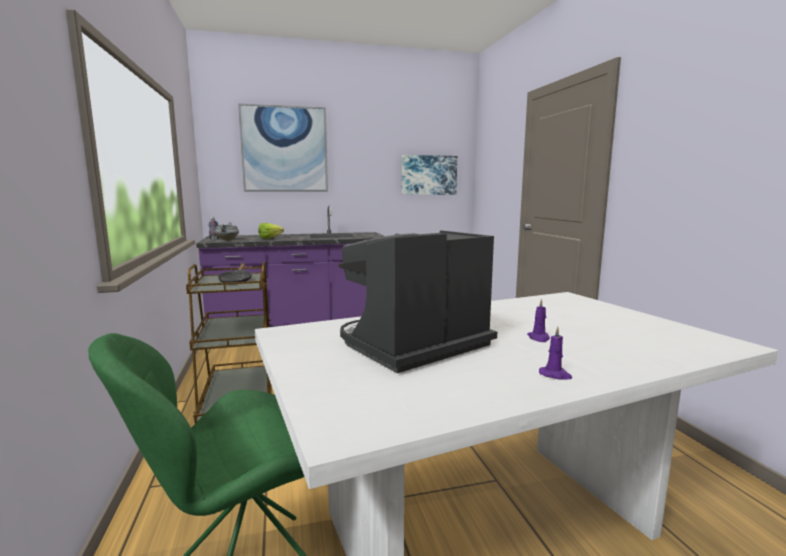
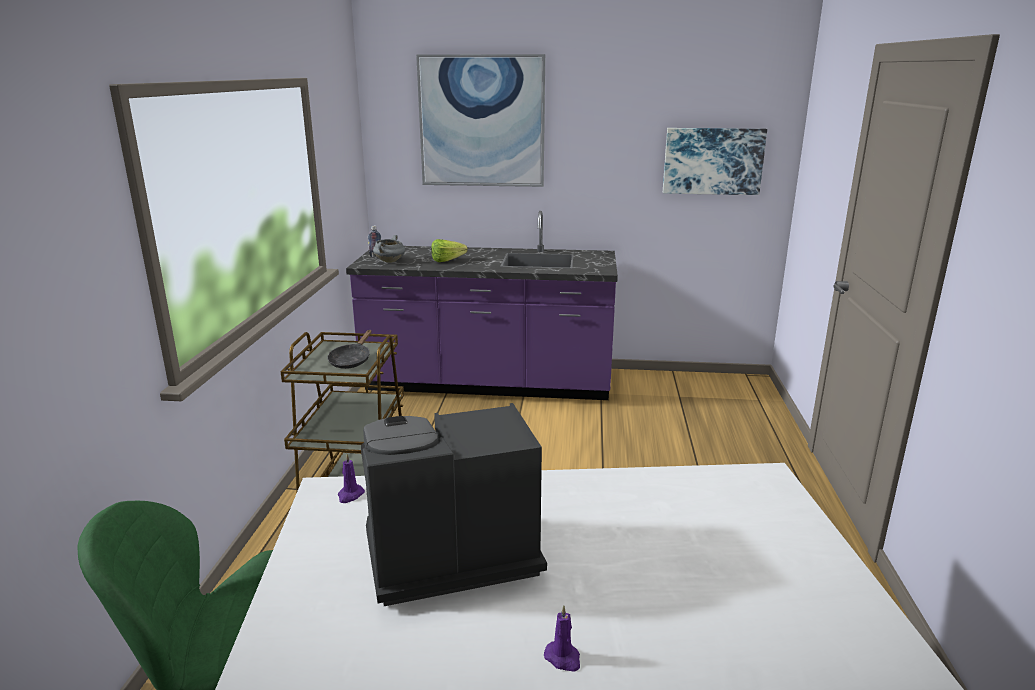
camera: 20 degrees right, 10 degrees up
purple candle [527,298,550,342] -> purple candle moved to [338,454,365,503]

